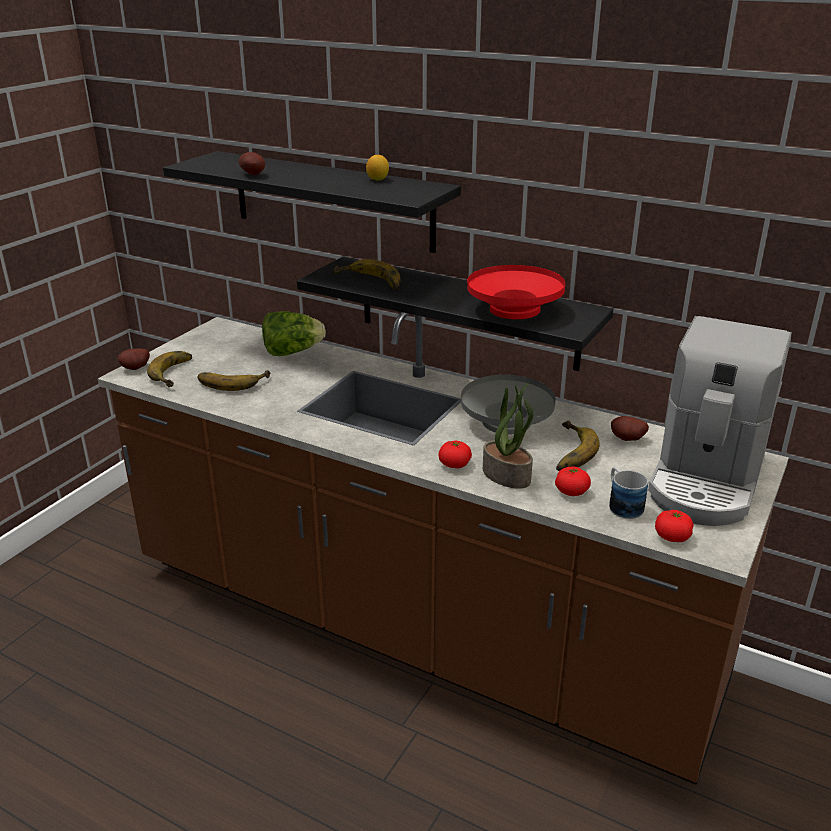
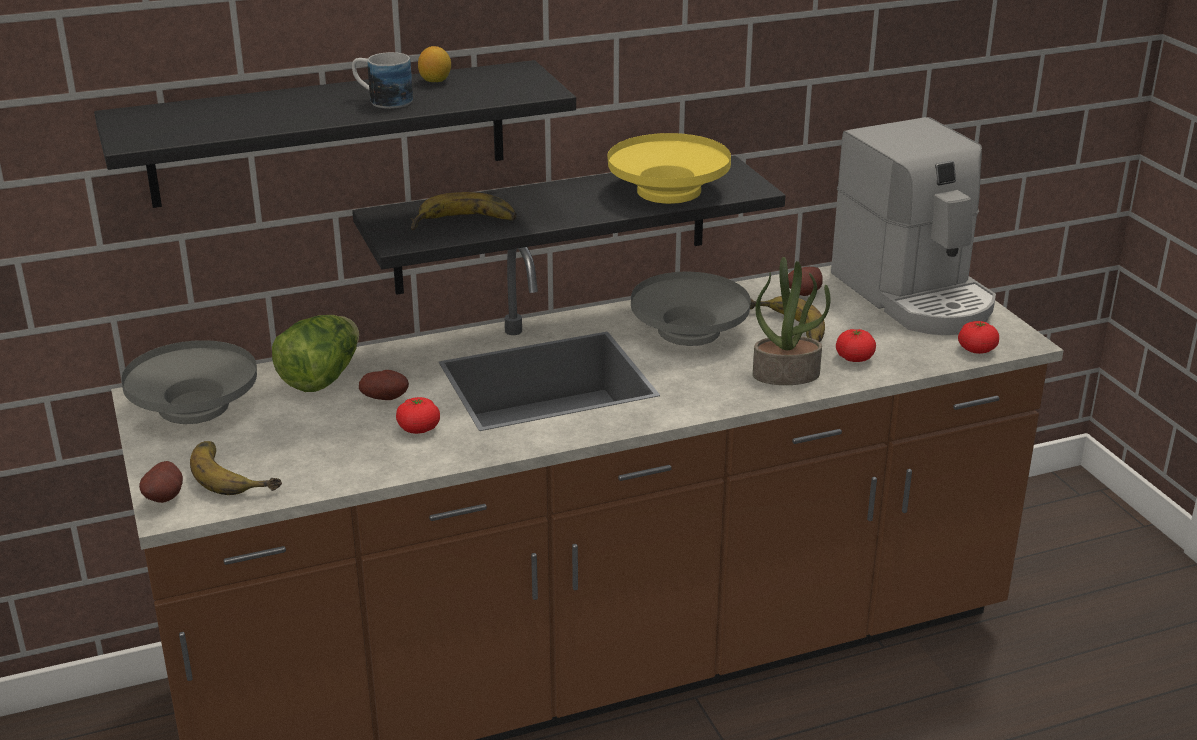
camera: 50 degrees left, 0 degrees up
banana [197,370,270,391] -> none
potato [239,152,265,175] -> potato moved to [359,370,409,400]
tomato [438,440,472,468] -> tomato moved to [396,397,440,434]
red bowl [467,265,565,319] -> yellow bowl [607,133,731,204]
mug [609,467,648,519] -> mug moved to [352,52,413,109]
none -> grey bowl [121,340,257,424]

